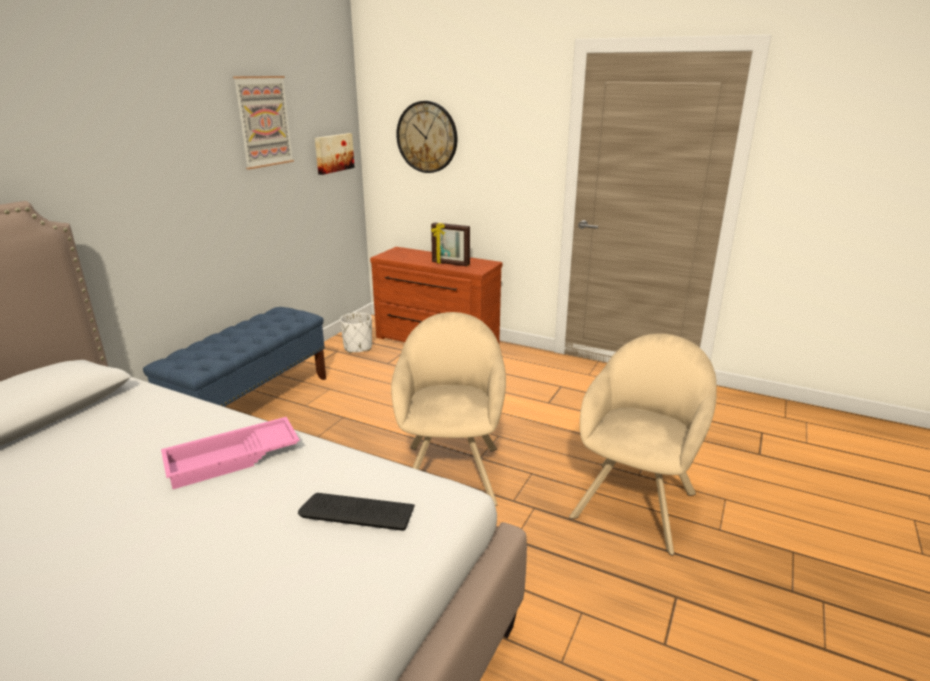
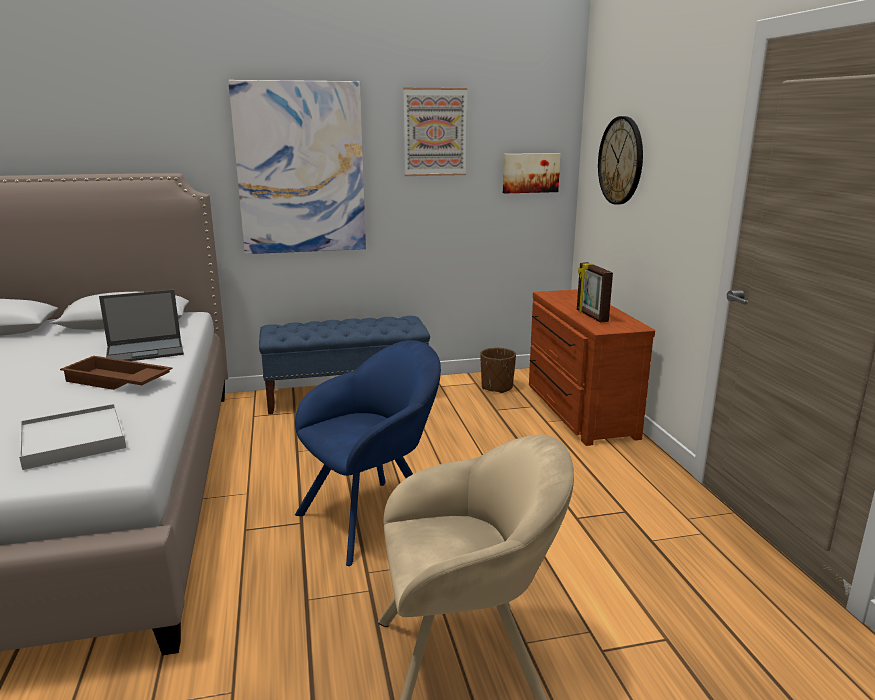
camera: 50 degrees right, 5 degrees down
pink tray [161,417,300,489] -> brown tray [60,356,173,390]
keyboard [298,493,415,531] -> white tray [19,404,126,470]
white planter [340,312,372,353] -> brown planter [480,348,516,393]
beige armchair [391,312,506,506] -> blue armchair [295,340,441,566]
none -> laptop [99,289,184,361]
none -> picture [228,80,366,254]

